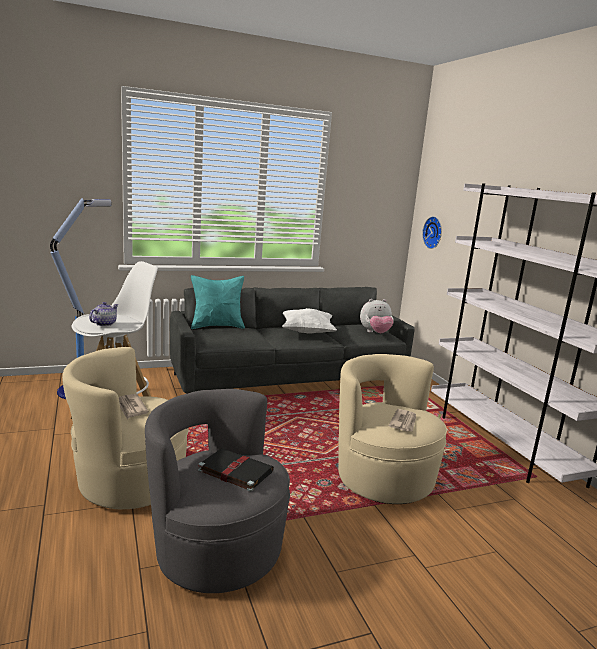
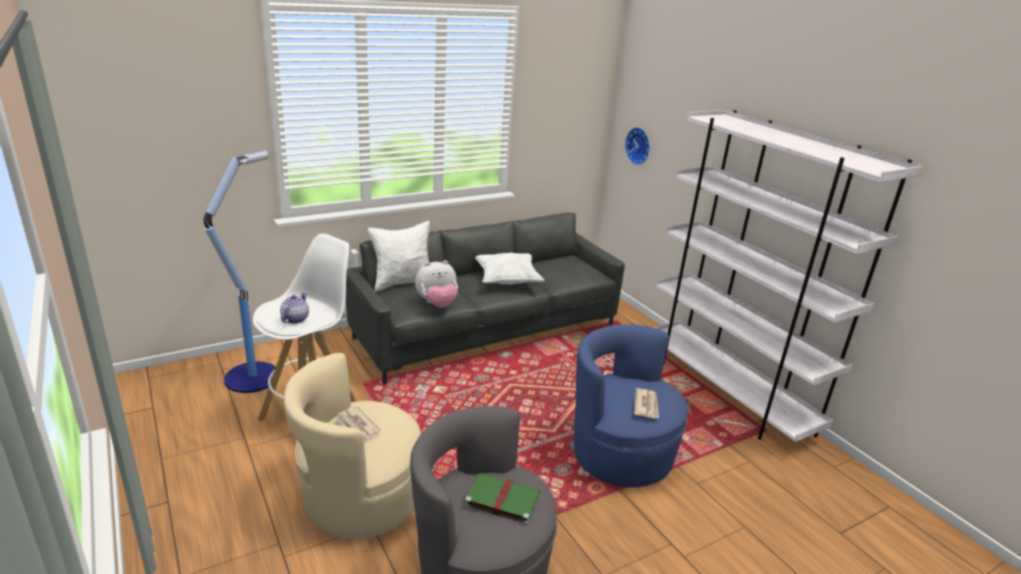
camera: 10 degrees left, 10 degrees up
turquoise pillow [191,275,245,329] -> white pillow [368,221,430,292]
black book [198,448,274,492] -> green book [462,473,540,525]
beige armchair [338,354,447,504] -> blue armchair [574,325,688,487]
plush toy [360,299,394,333] -> plush toy moved to [415,260,458,307]

